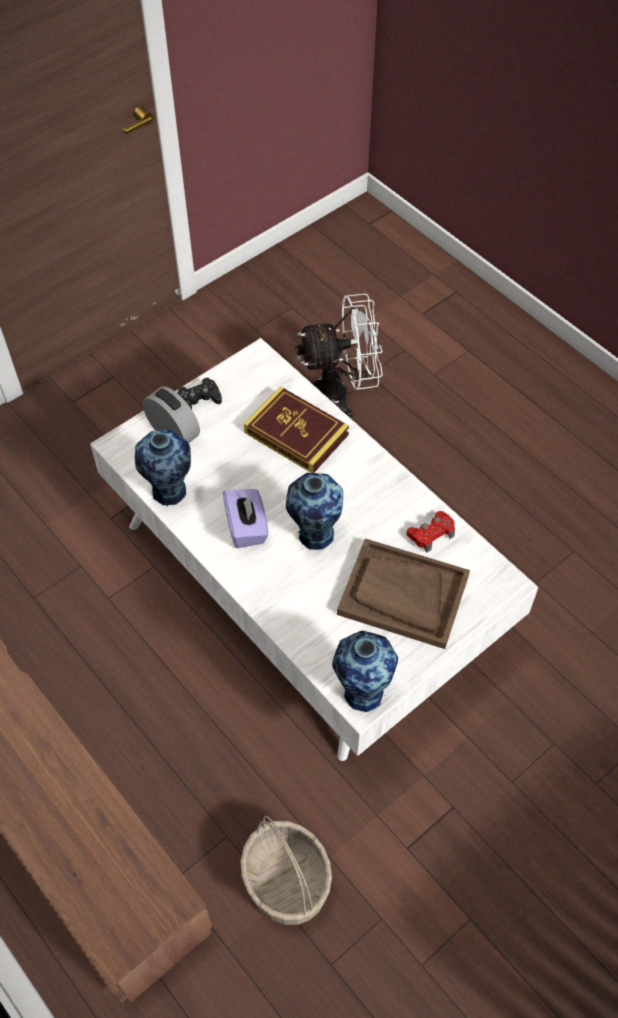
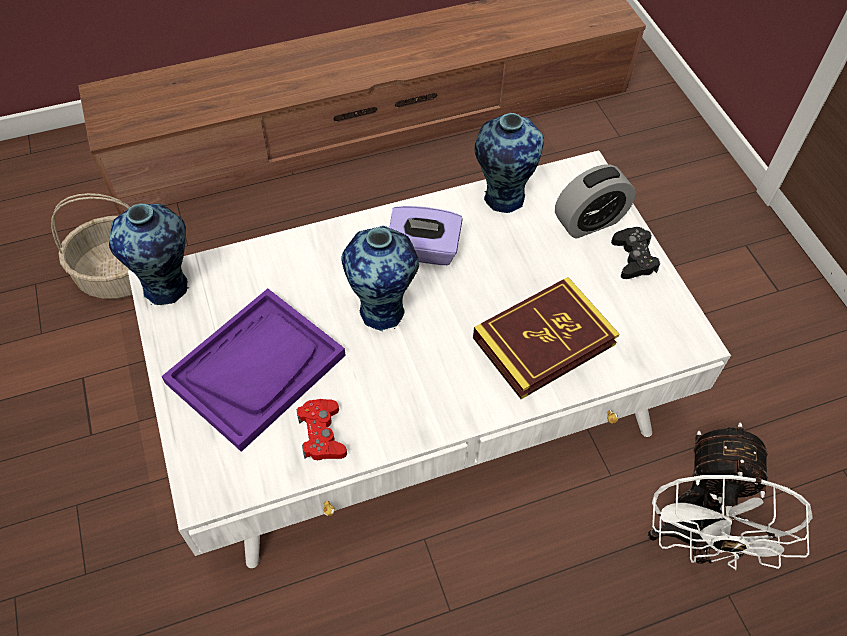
camera: 110 degrees right, 0 degrees up
brown tray [337,538,470,649] -> purple tray [162,288,346,452]

